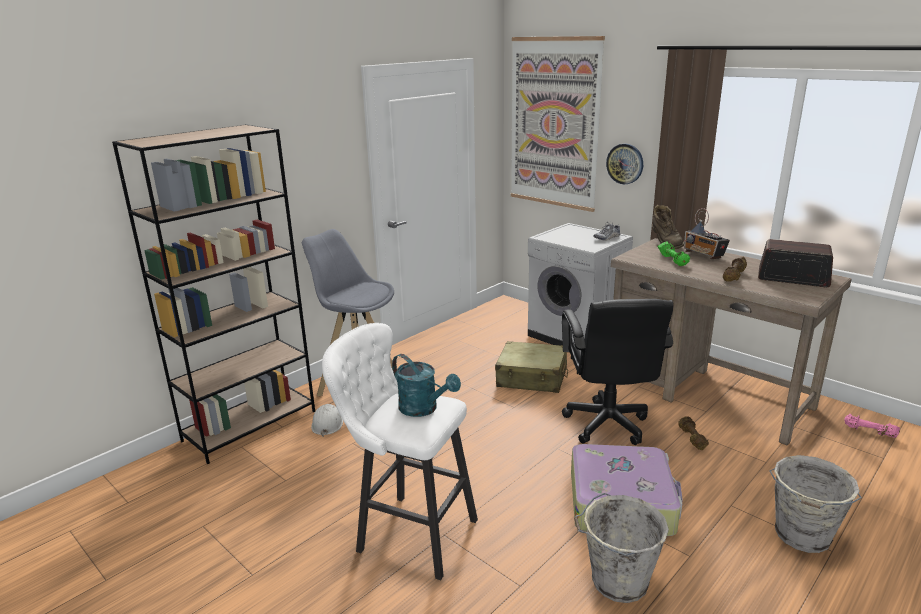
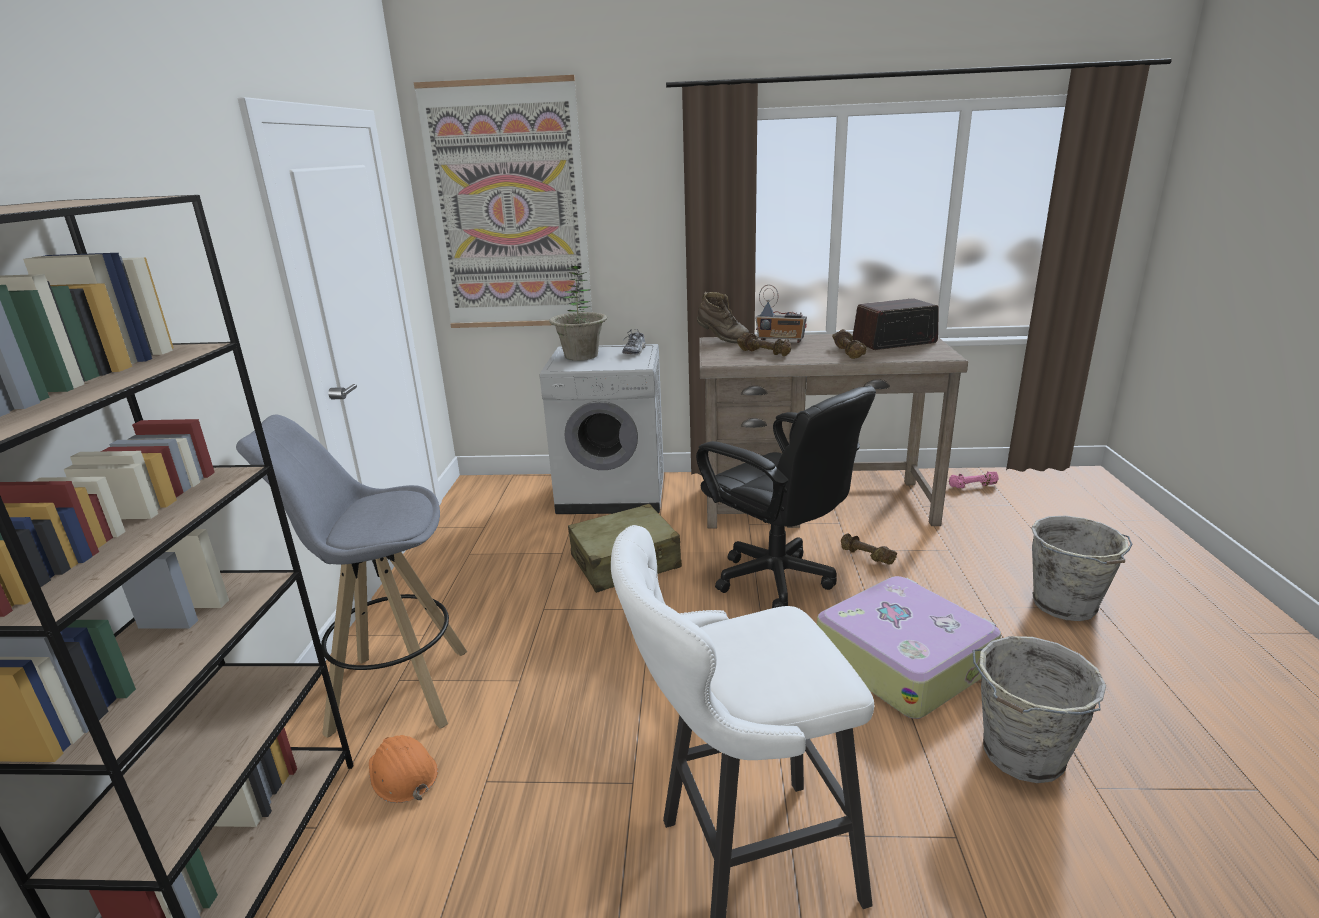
camera: 40 degrees left, 0 degrees up
white hard hat [311,404,343,437] -> orange hard hat [369,735,438,803]
turquoise watering can [392,354,461,417] -> none
wall clock [606,144,643,184] -> none
green dumbbell [658,241,690,266] -> brown dumbbell [737,332,791,356]
none -> potted plant [549,266,607,361]

